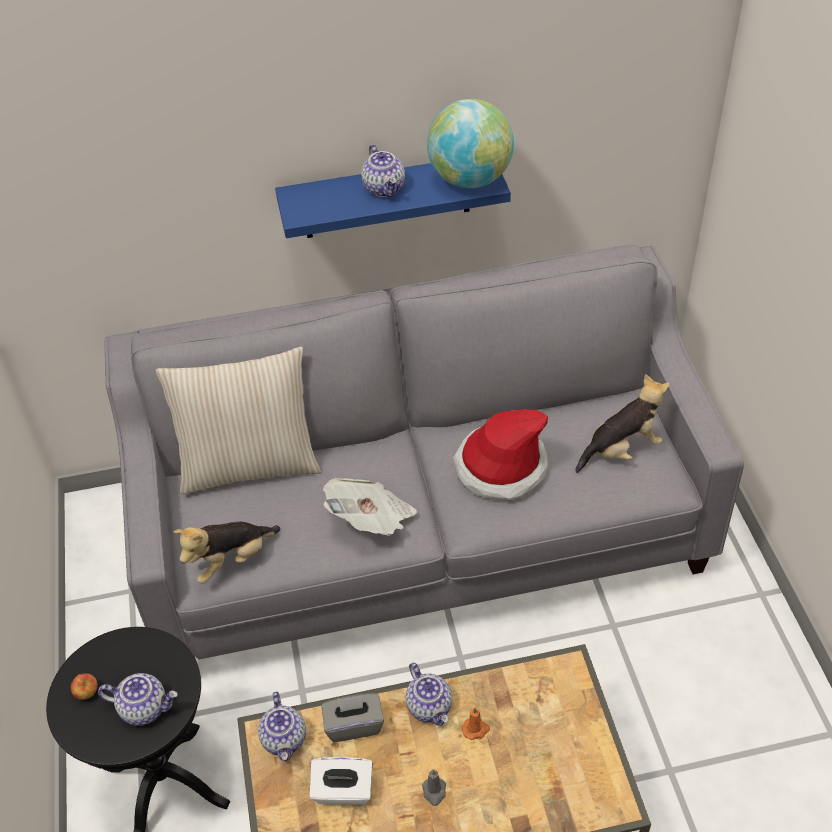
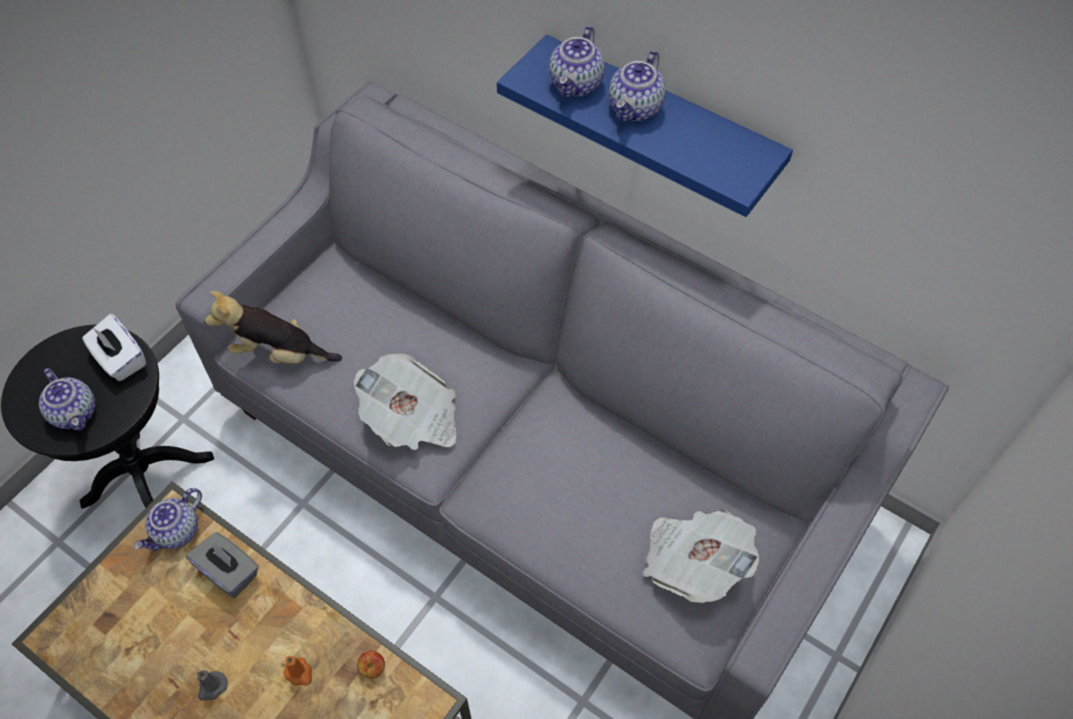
camera: 45 degrees right, 10 degrees up
apple [71,673,98,700] -> apple moved to [357,650,385,679]
beige pillow [156,347,321,494] -> none
white tissue box [309,757,373,805] -> white tissue box moved to [82,314,146,381]
teapot [405,663,452,726] -> teapot moved to [549,26,605,98]
globe [427,99,514,188] -> none
hat [453,410,548,500] -> none
plush toy [575,374,670,473] -> newspaper [643,510,759,603]

